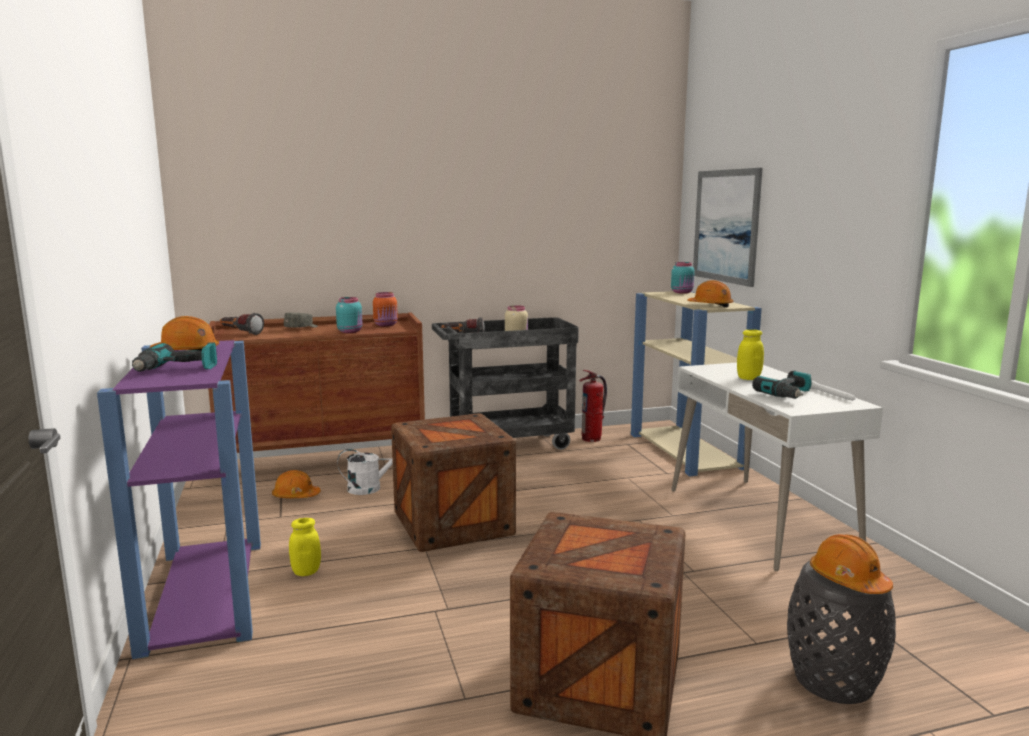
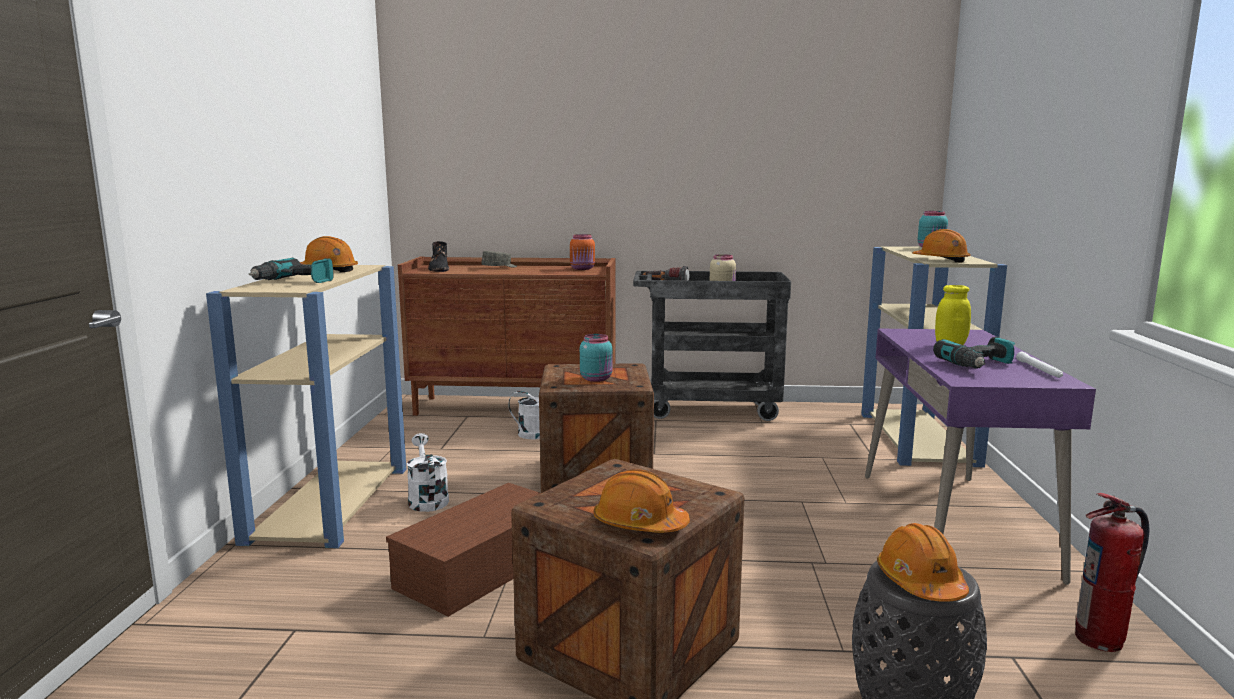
camera: 20 degrees right, 0 degrees up
purple bookcase [97,340,261,659] -> beige bookcase [206,265,407,548]
flashlight [220,313,264,335] -> black boot [428,241,449,272]
orange hard hat [272,470,321,498] -> orange hard hat moved to [594,469,690,533]
yellow jar [289,518,321,576] -> white watering can [407,433,449,512]
turquoise jar [336,297,363,333] -> turquoise jar moved to [580,334,613,382]
fire extinguisher [579,370,607,442] -> fire extinguisher moved to [1075,493,1150,652]
white desk [672,363,883,571] -> purple desk [865,328,1096,585]
picture [693,168,762,287] -> none
none -> brown storage box [386,483,540,617]

